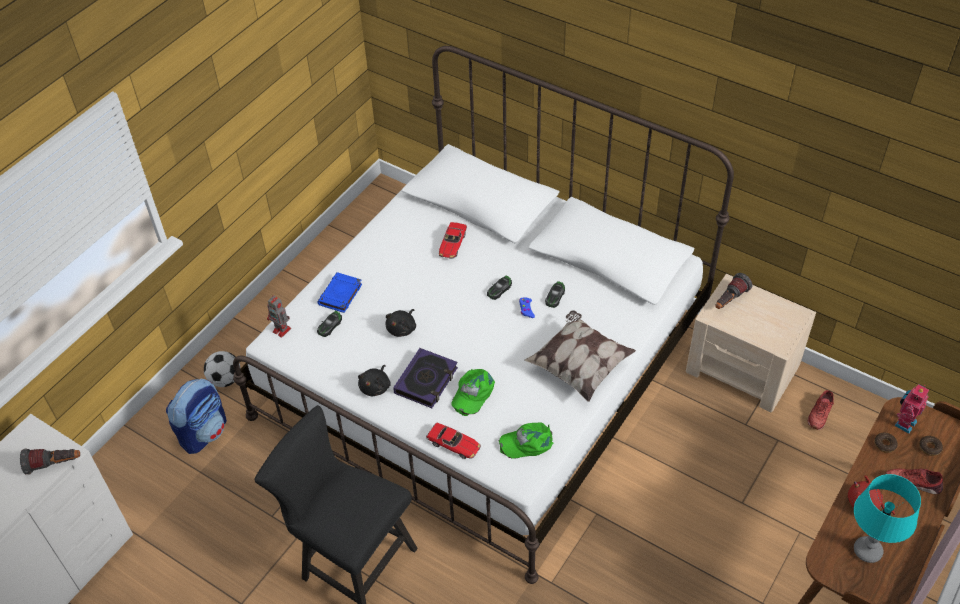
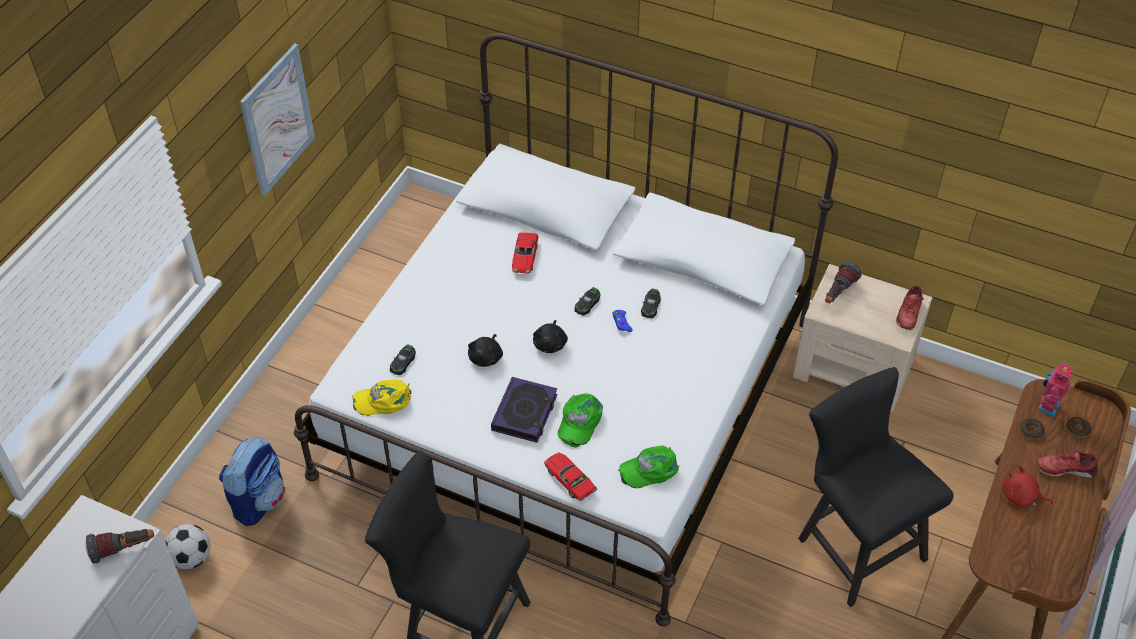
camera: 10 degrees left, 0 degrees up
football [204,351,241,387] -> football moved to [165,524,210,569]
toy robot [267,296,291,338] -> none
blue book [317,272,362,313] -> none
black plush toy [358,365,391,396] -> black plush toy moved to [533,320,568,353]
toy car [426,423,481,459] -> toy car turned 150 degrees counterclockwise [544,453,597,501]
pillow [524,310,636,402] -> none
red shoe [808,390,834,430] -> red shoe moved to [896,286,924,330]
turquoise table lamp [854,474,921,563] -> none
none -> picture [240,44,315,196]
none -> yellow cap [352,380,411,416]
none -> black chair [798,367,954,607]

